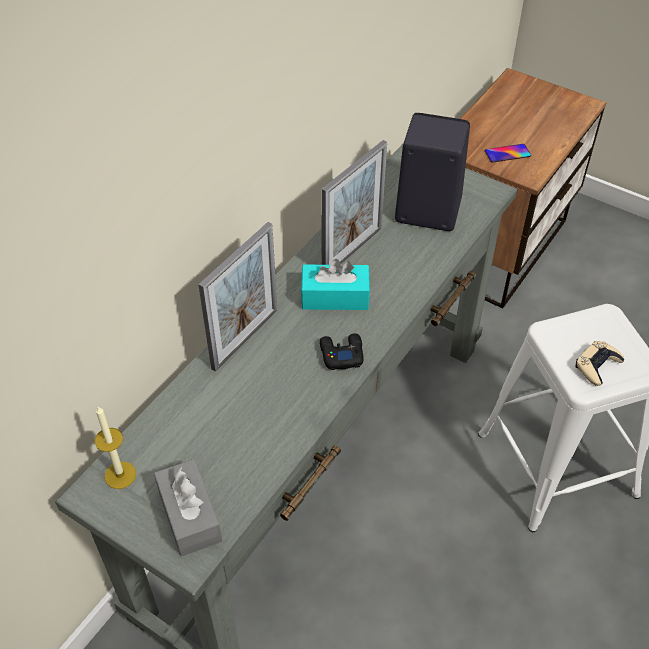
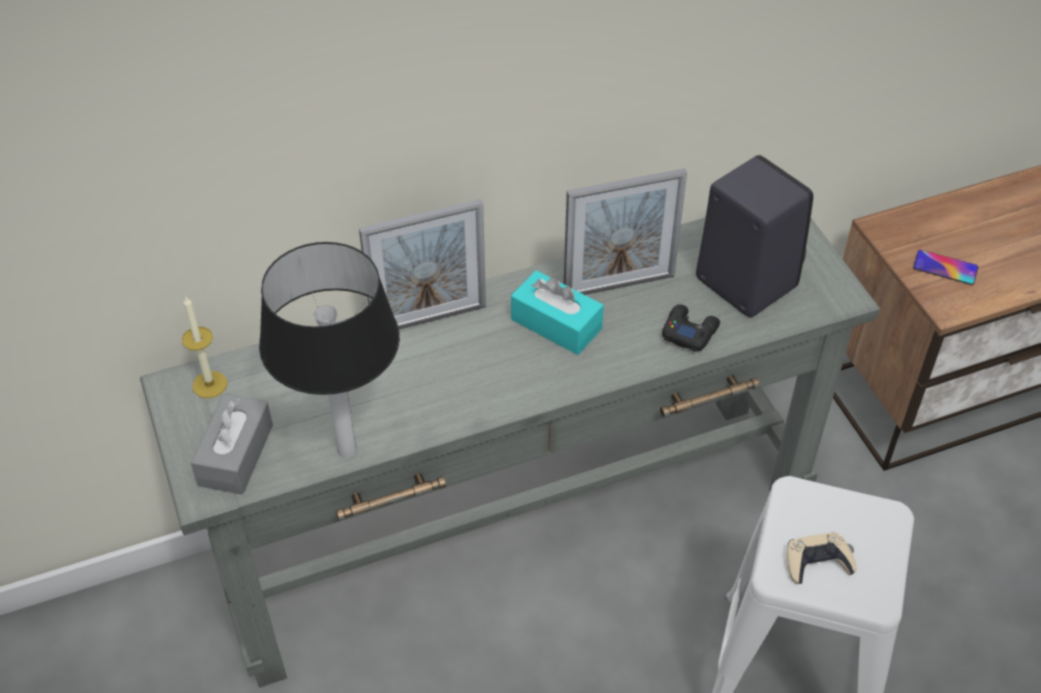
camera: 35 degrees right, 0 degrees up
black game controller [320,333,364,370] -> black game controller moved to [662,304,720,352]
none -> table lamp [259,242,400,458]

